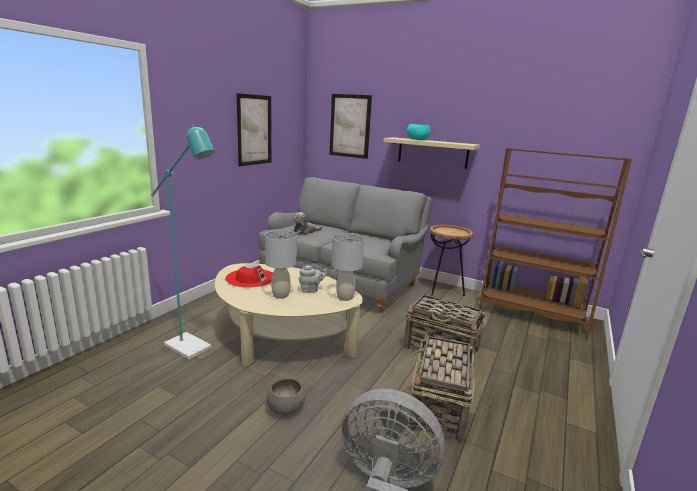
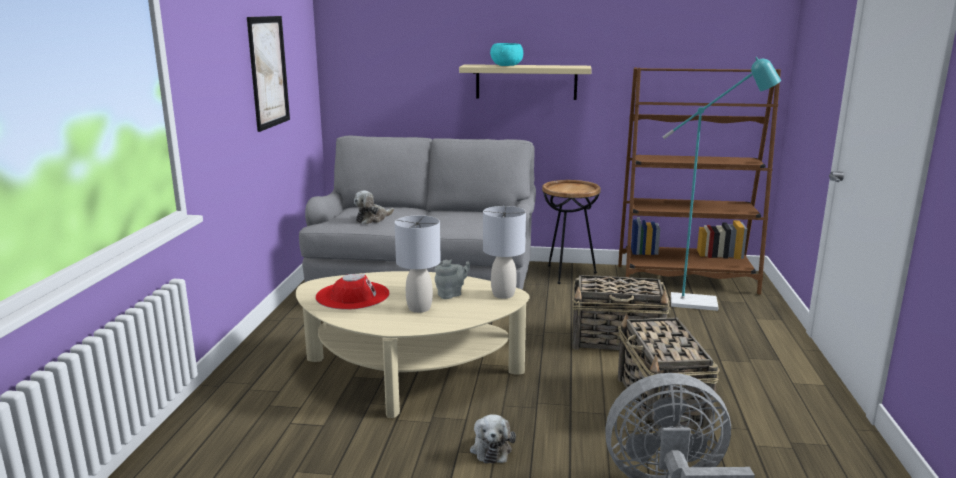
camera: 20 degrees left, 0 degrees up
turquoise floor lamp [151,125,215,359] -> turquoise floor lamp moved to [663,57,781,311]
grey bowl [267,379,306,415] -> plush toy [470,414,516,463]
picture [329,94,372,159] -> none

